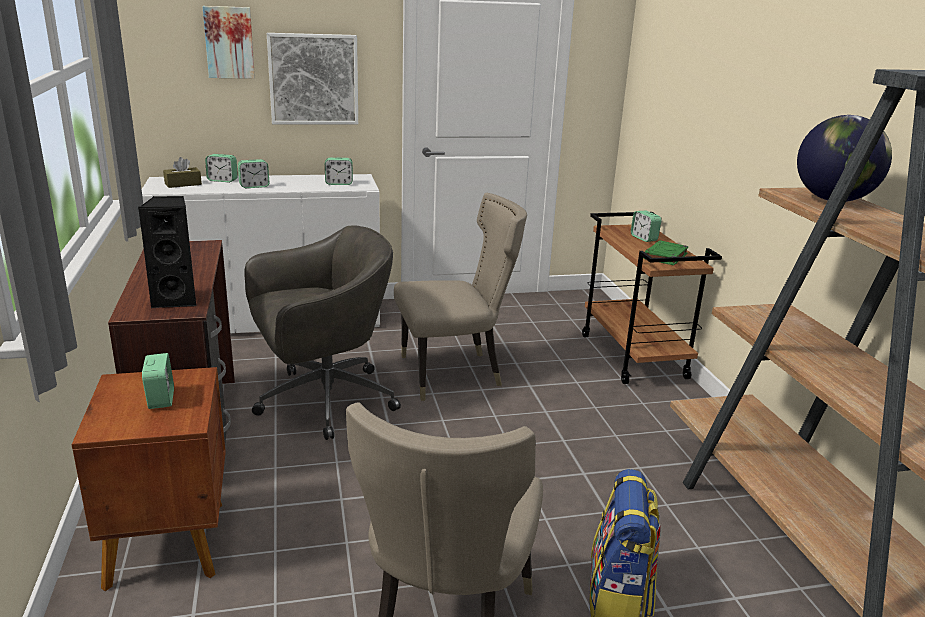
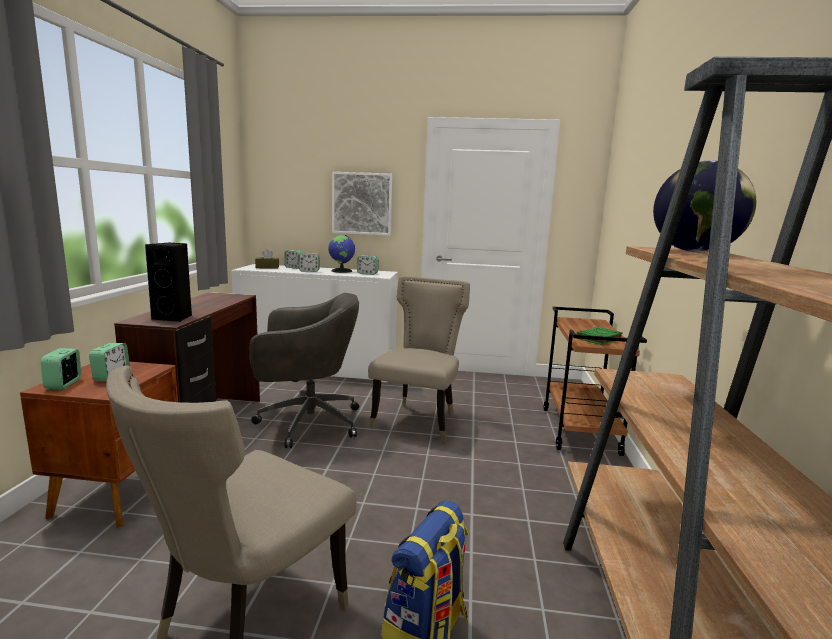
camera: 20 degrees right, 10 degrees down
picture [202,6,255,79] -> none
beige chair [394,193,527,401] -> beige chair turned 75 degrees counterclockwise [368,276,470,443]
alarm clock [631,211,661,242] -> alarm clock moved to [41,348,81,389]
none -> globe [328,235,355,273]

